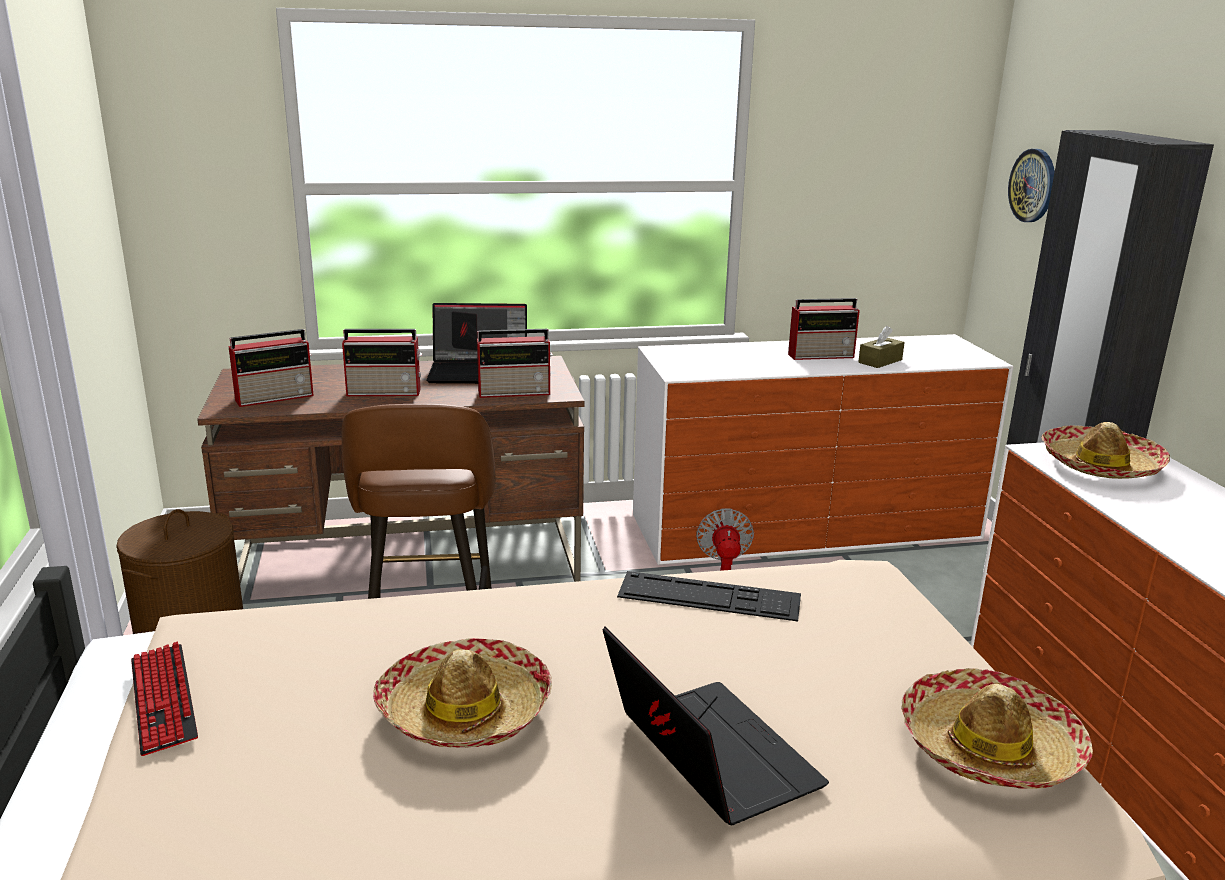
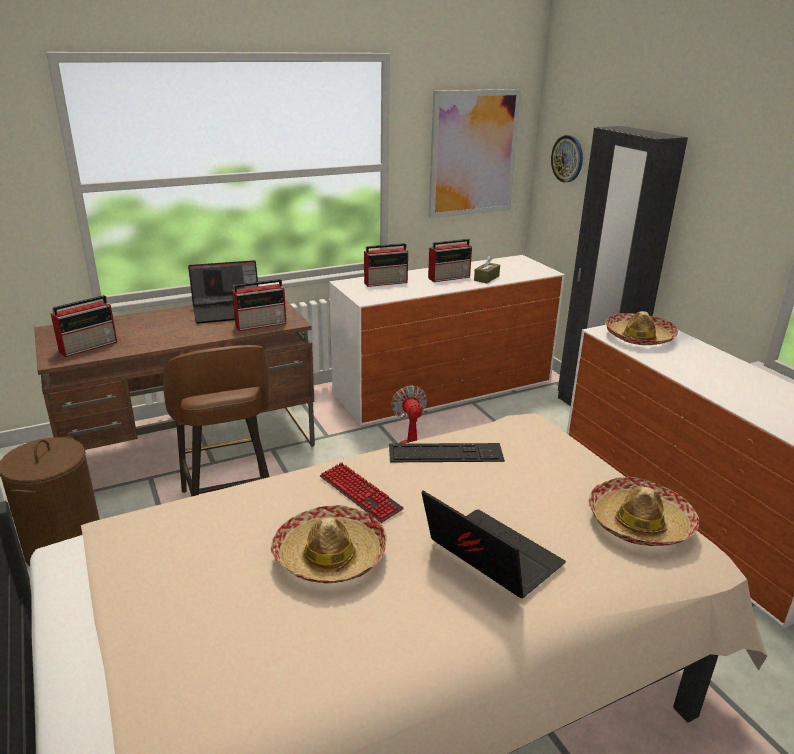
camera: 15 degrees left, 5 degrees up
keyboard [131,642,198,756] -> keyboard moved to [320,462,404,523]
radio [342,329,422,396] -> radio moved to [364,243,408,287]
none -> picture [428,89,521,218]

